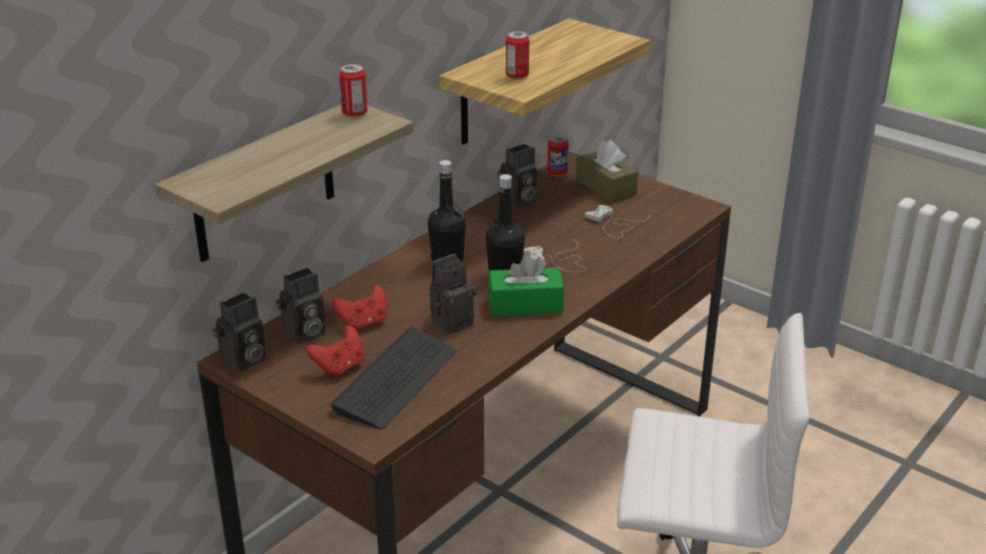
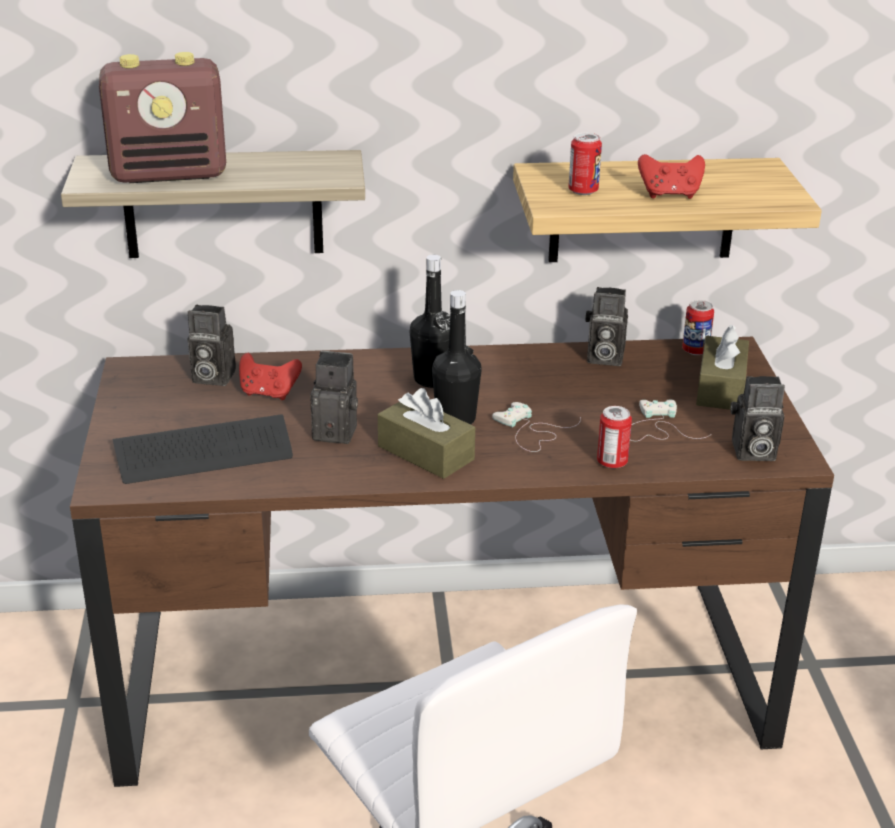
camera: 45 degrees right, 0 degrees up
camera [213,293,266,372] -> camera moved to [731,376,785,461]
red game controller [306,326,364,378] -> red game controller moved to [638,154,705,199]
can [339,64,368,117] -> can moved to [597,406,632,468]
green tissue box [488,254,564,316] -> brown tissue box [378,388,475,479]
none -> radio [99,52,226,183]

